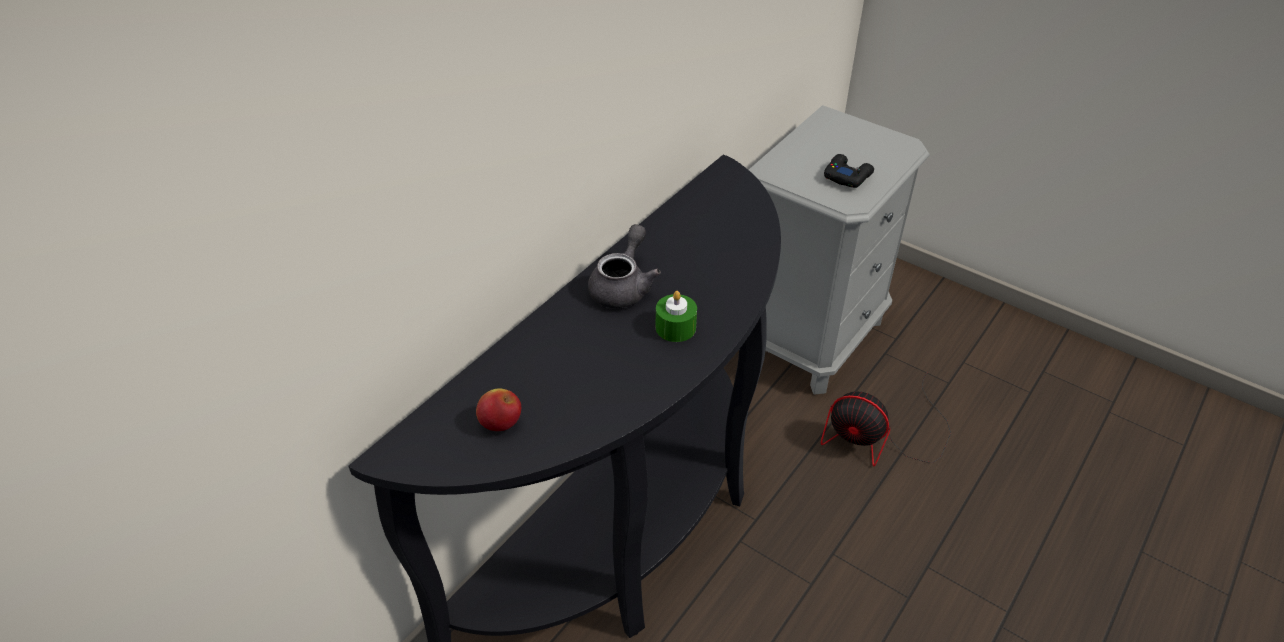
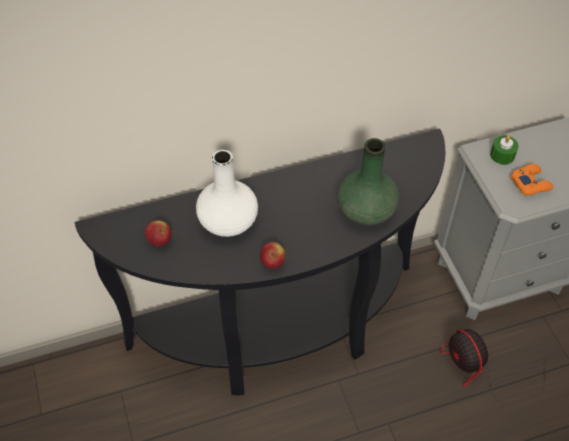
camera: 35 degrees right, 10 degrees up
grey teapot [588,224,661,308] -> none
green candle [656,291,697,342] -> green candle moved to [490,135,519,165]
black game controller [824,154,874,188] -> orange game controller [511,164,553,196]
none -> white vase [196,149,258,237]
none -> apple [260,242,286,269]
none -> green vase [337,138,399,225]

